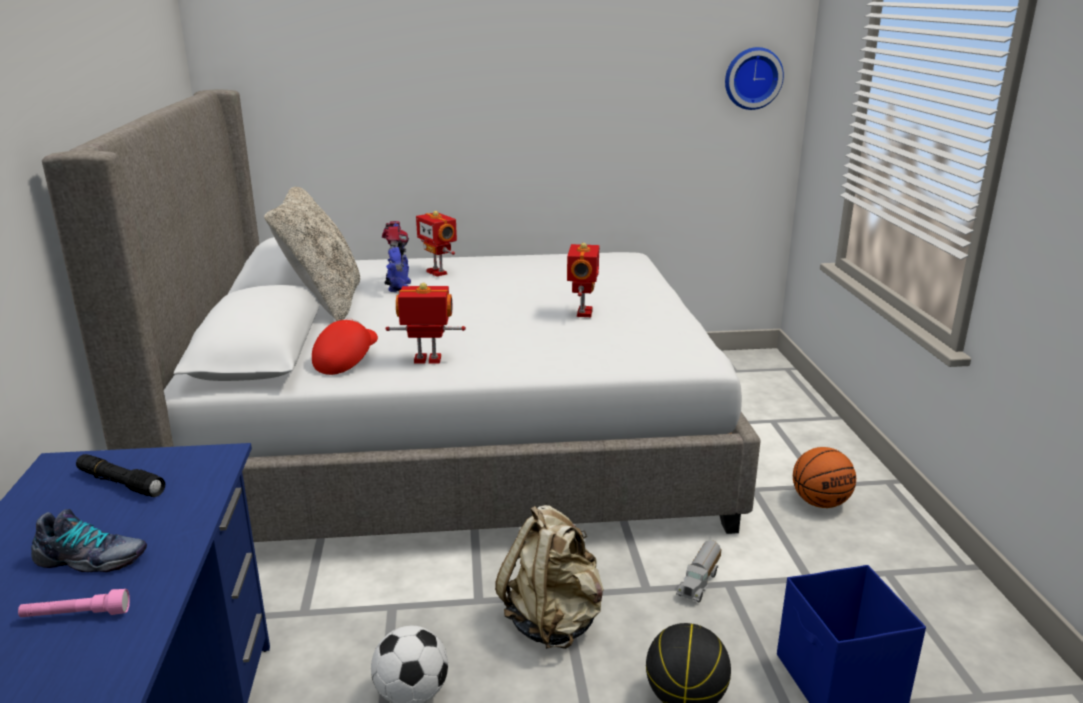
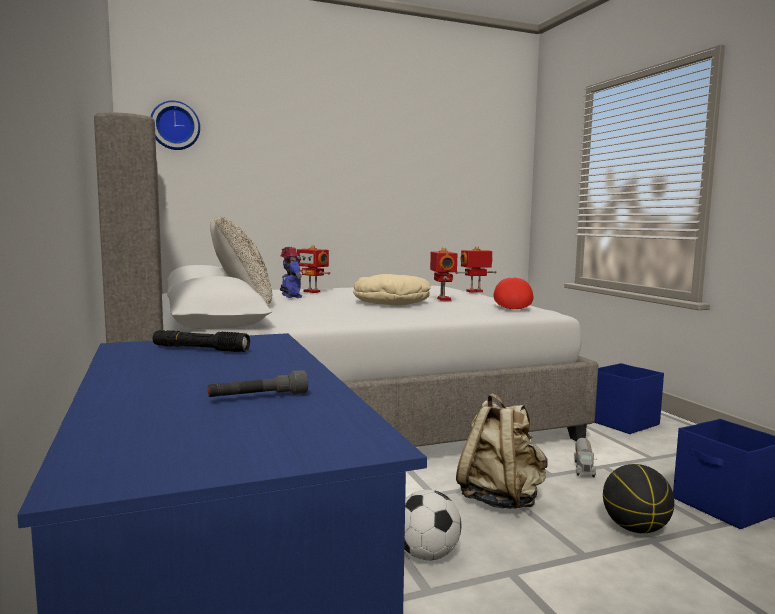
camera: 15 degrees left, 15 degrees down
pink flashlight [18,589,130,617] -> grey flashlight [208,370,308,397]
shoe [31,509,147,572] -> none
red cap [312,318,378,375] -> red cap moved to [493,277,533,309]
toy robot [385,283,466,364] -> toy robot moved to [455,246,496,292]
wall clock [725,47,784,110] -> wall clock moved to [150,101,200,150]
basketball [793,447,856,508] -> blue storage box [594,363,664,434]
none -> beige pillow [353,274,431,305]

